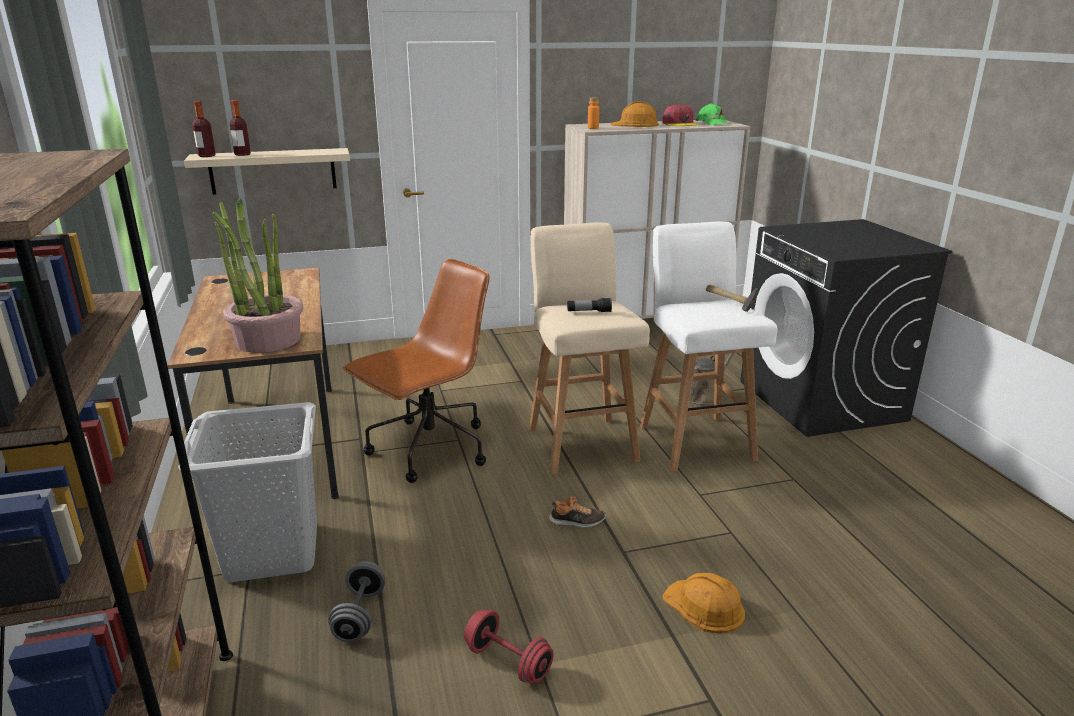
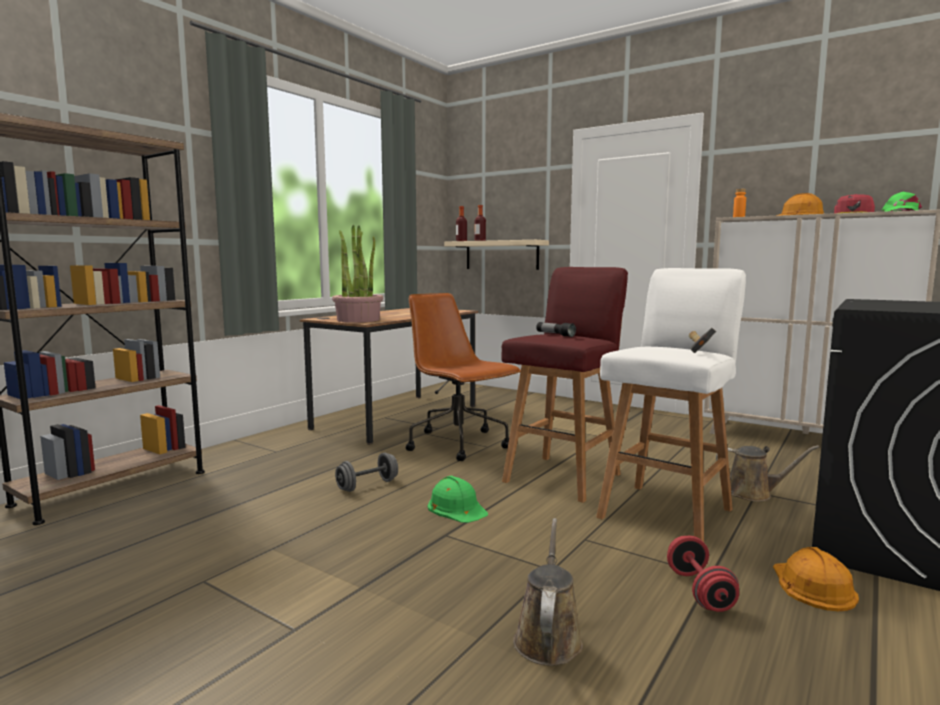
camera: 50 degrees right, 15 degrees down
grey laundry basket [178,402,317,582] -> none
grey dumbbell [328,561,385,642] -> grey dumbbell moved to [335,453,398,492]
brown office chair [343,259,490,483] -> brown office chair turned 135 degrees counterclockwise [406,293,521,461]
red dumbbell [464,610,554,683] -> red dumbbell moved to [667,536,739,612]
beige stool [529,222,650,474] -> red stool [501,267,628,503]
shoe [549,496,606,528] -> green hard hat [428,476,488,523]
orange hard hat [662,573,745,633] -> orange hard hat moved to [773,547,859,611]
none -> brown watering can [513,518,583,666]

